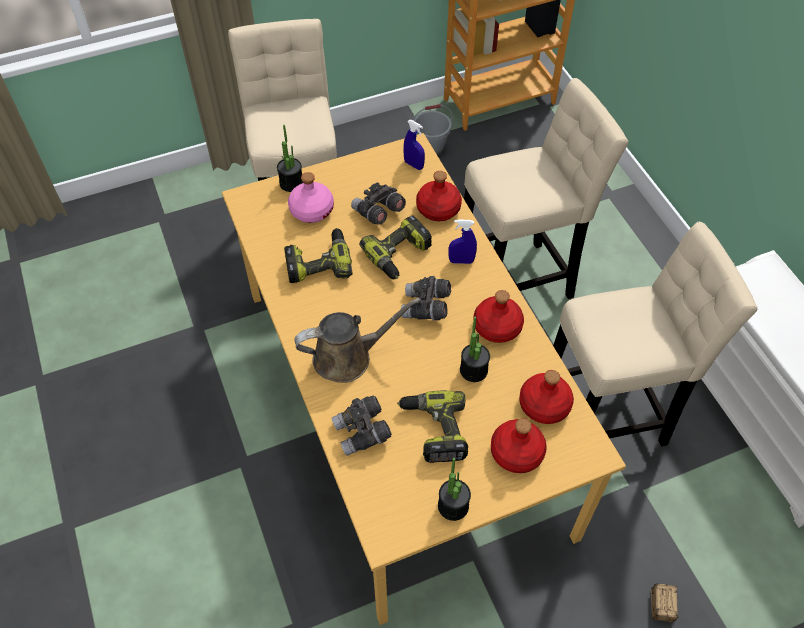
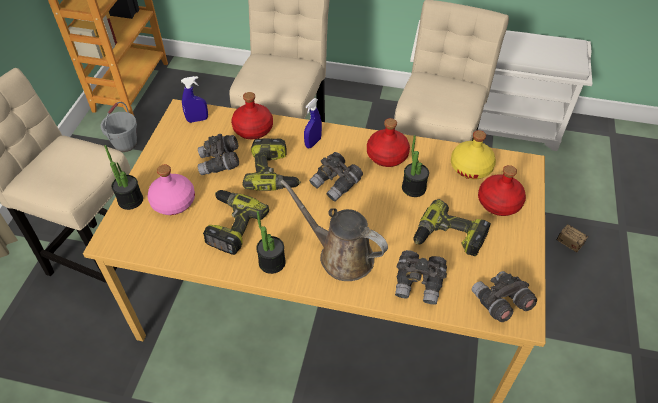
camera: 55 degrees left, 5 degrees down
brown watering can [294,298,420,383] -> brown watering can turned 75 degrees counterclockwise [280,179,388,281]
potted plant [438,458,471,521] -> potted plant moved to [256,211,286,274]
red bottle [519,370,574,424] -> yellow bottle [451,130,496,180]
none -> grey binoculars [472,271,537,322]

